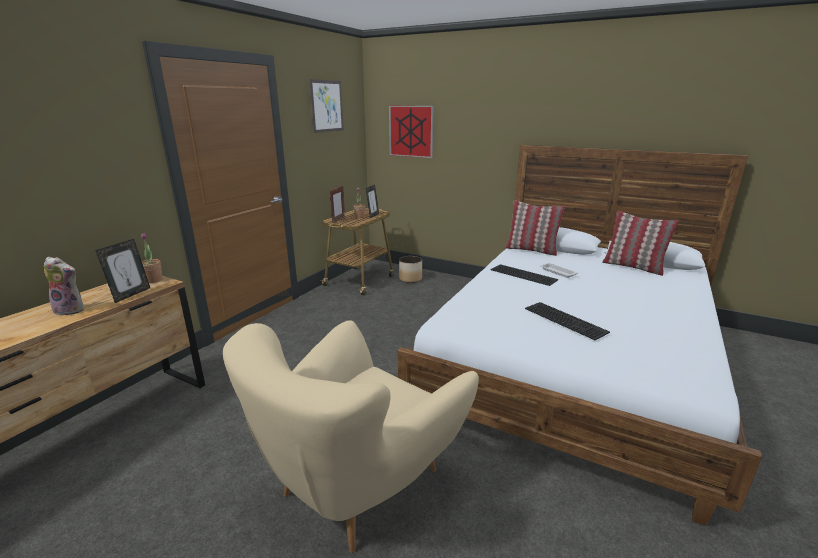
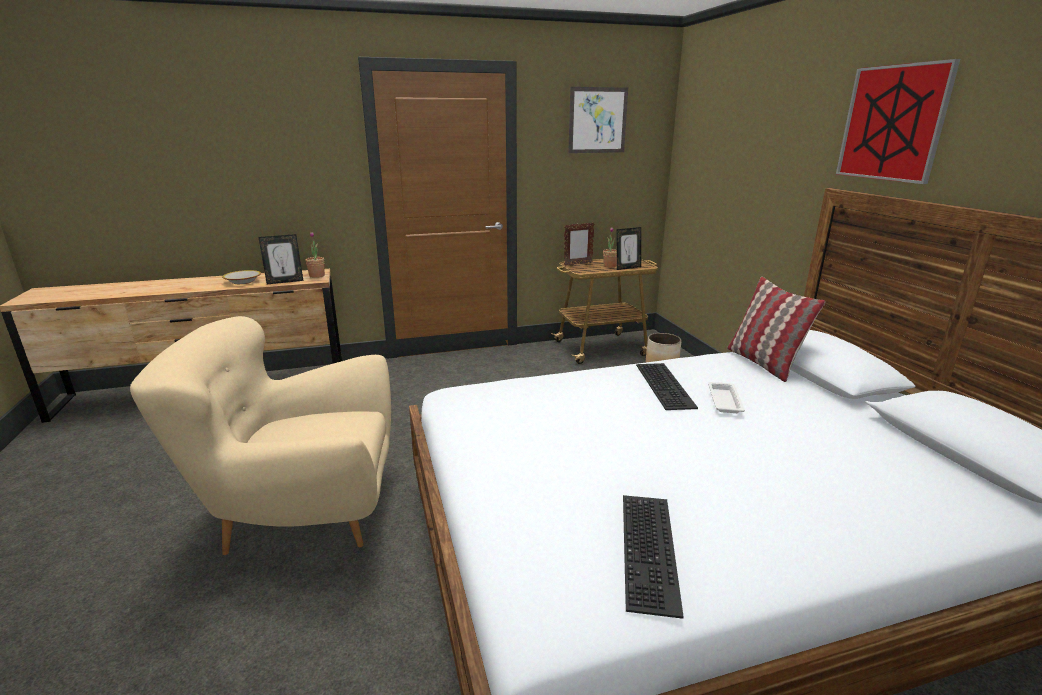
camera: 45 degrees right, 0 degrees up
plush toy [44,257,84,316] -> bowl [222,270,261,284]
picture [389,106,434,158] -> picture moved to [836,59,960,184]
keyboard [525,302,610,340] -> keyboard moved to [623,495,684,619]
pillow [602,211,679,276] -> none

